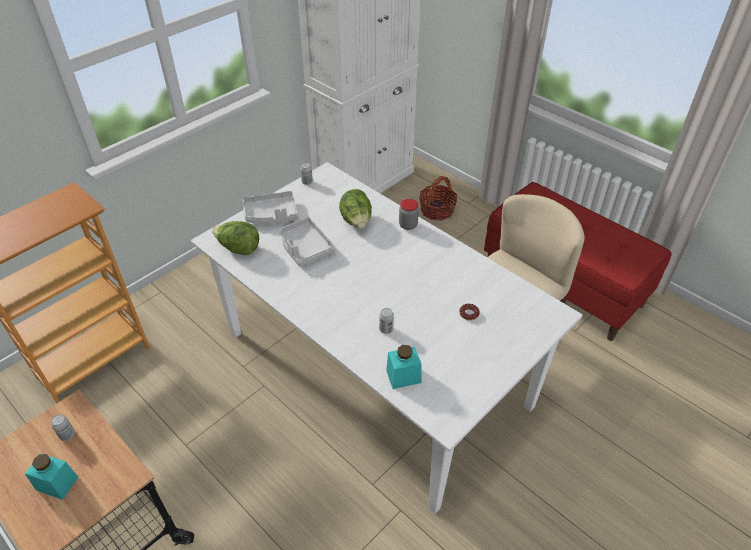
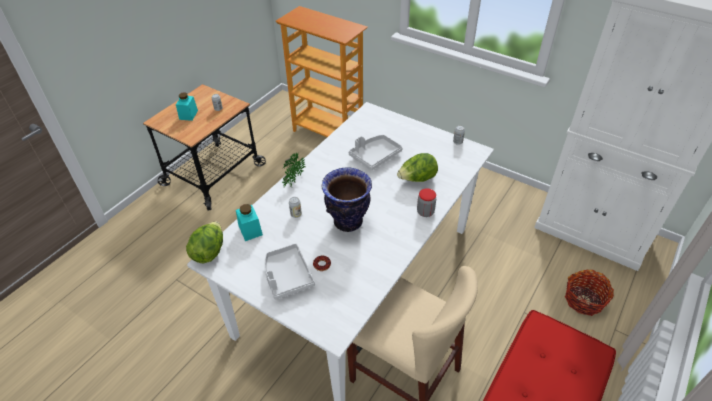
camera: 80 degrees right, 0 degrees up
lettuce [212,221,259,255] -> lettuce moved to [186,221,223,263]
grey tray [243,191,298,224] -> grey tray moved to [264,243,315,300]
none -> potted plant [282,153,306,187]
none -> vase [322,167,372,232]

